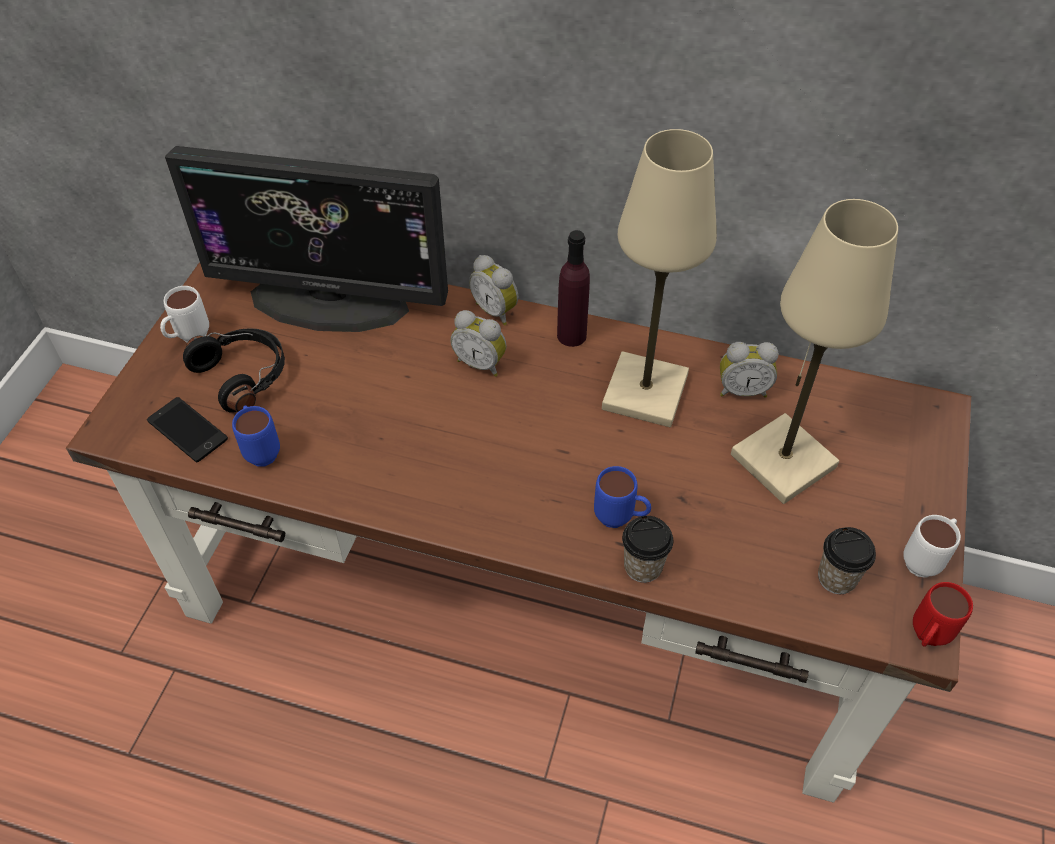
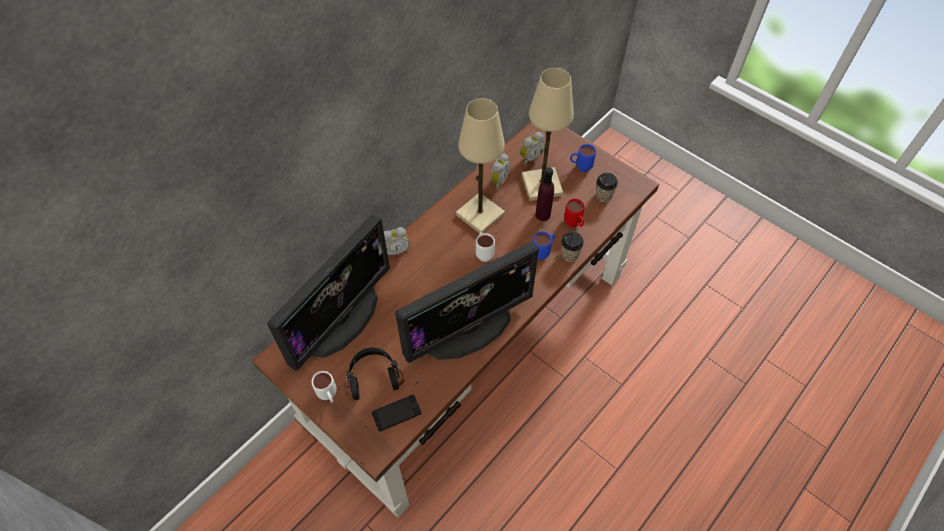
camera: 65 degrees left, 5 degrees up
blue mug [232,406,280,467] -> blue mug moved to [570,144,596,172]
alarm clock [450,310,507,377] -> alarm clock moved to [520,132,545,165]
purple bottle [557,230,590,347] -> purple bottle moved to [535,167,554,221]
white mug [903,515,961,578] -> white mug moved to [476,232,495,262]
red mug [913,582,973,647] -> red mug moved to [564,199,585,227]
none -> monitor [395,242,539,363]

